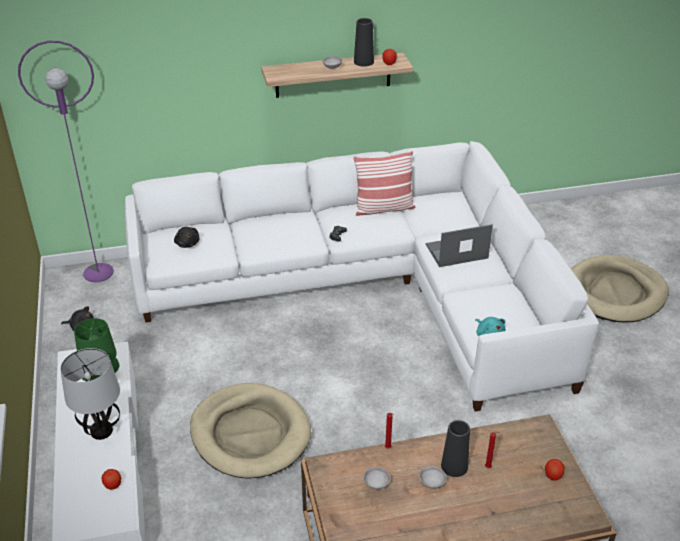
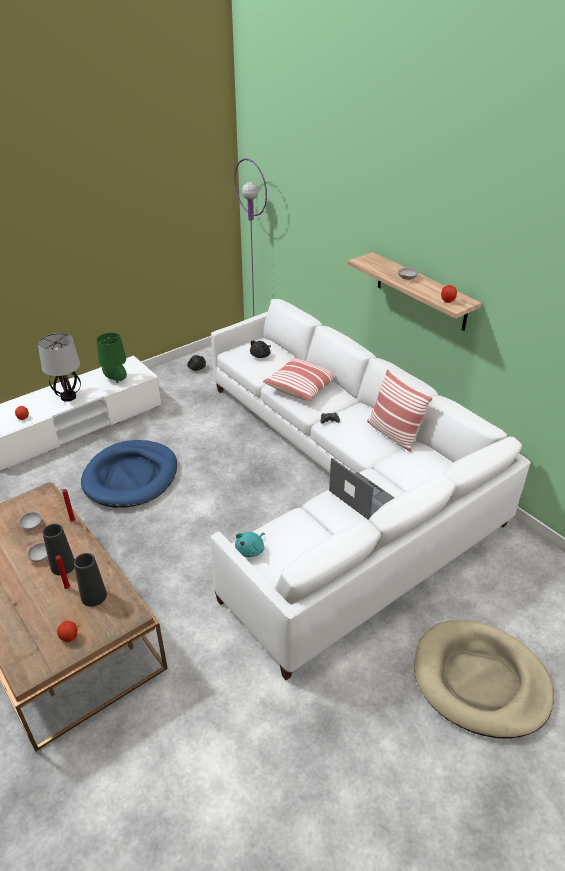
camera: 65 degrees right, 0 degrees up
beige dog bed [190,383,311,479] -> blue dog bed [81,440,177,508]
black vase [354,18,374,66] -> black vase moved to [74,553,107,607]
none -> pillow [263,357,337,401]

